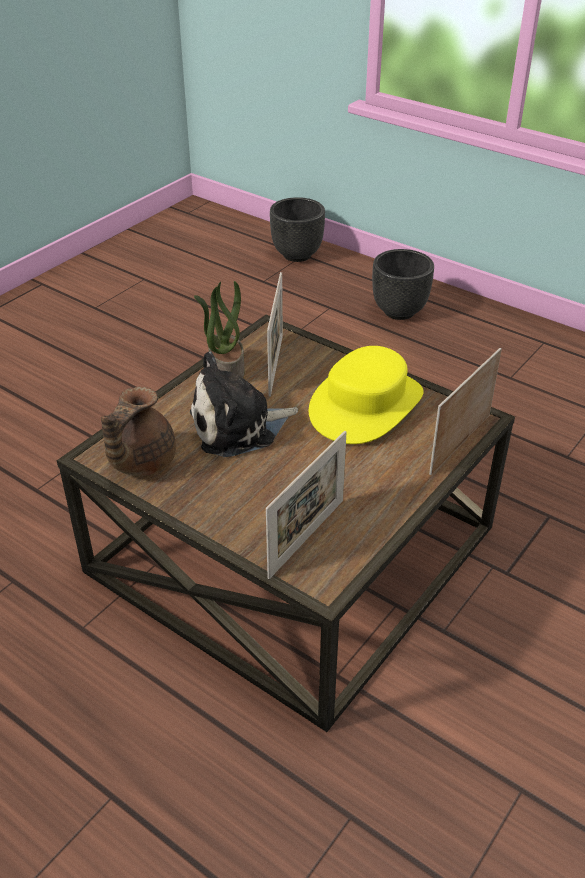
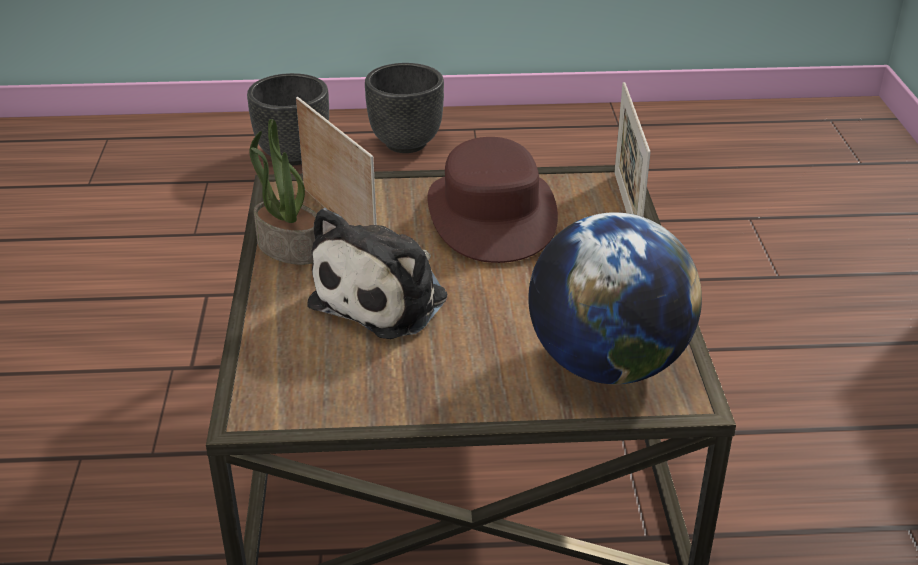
camera: 40 degrees left, 5 degrees down
brown teapot [101,387,176,476] -> none
picture frame [266,431,346,579] -> globe [528,212,702,384]
black planter [270,197,325,262] -> black planter moved to [365,63,444,153]
yellow hat [309,346,424,444] -> brown hat [427,137,558,263]

